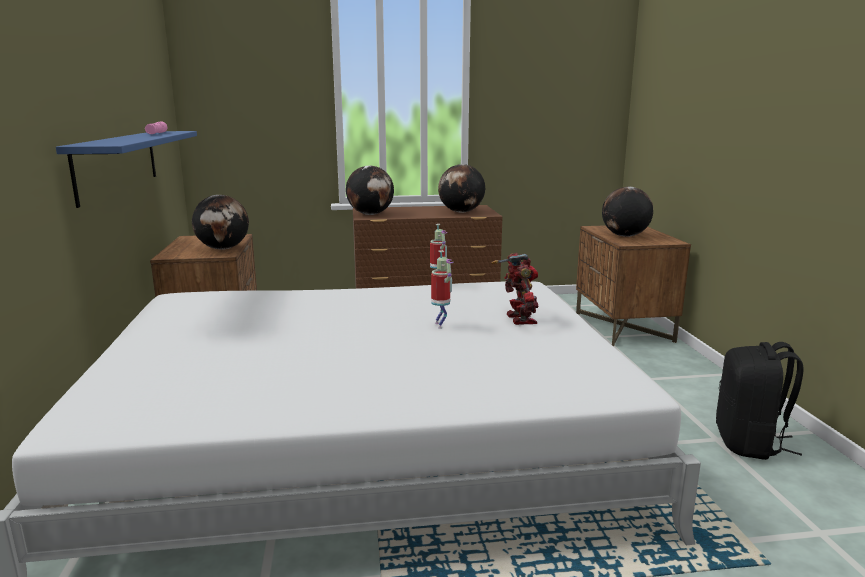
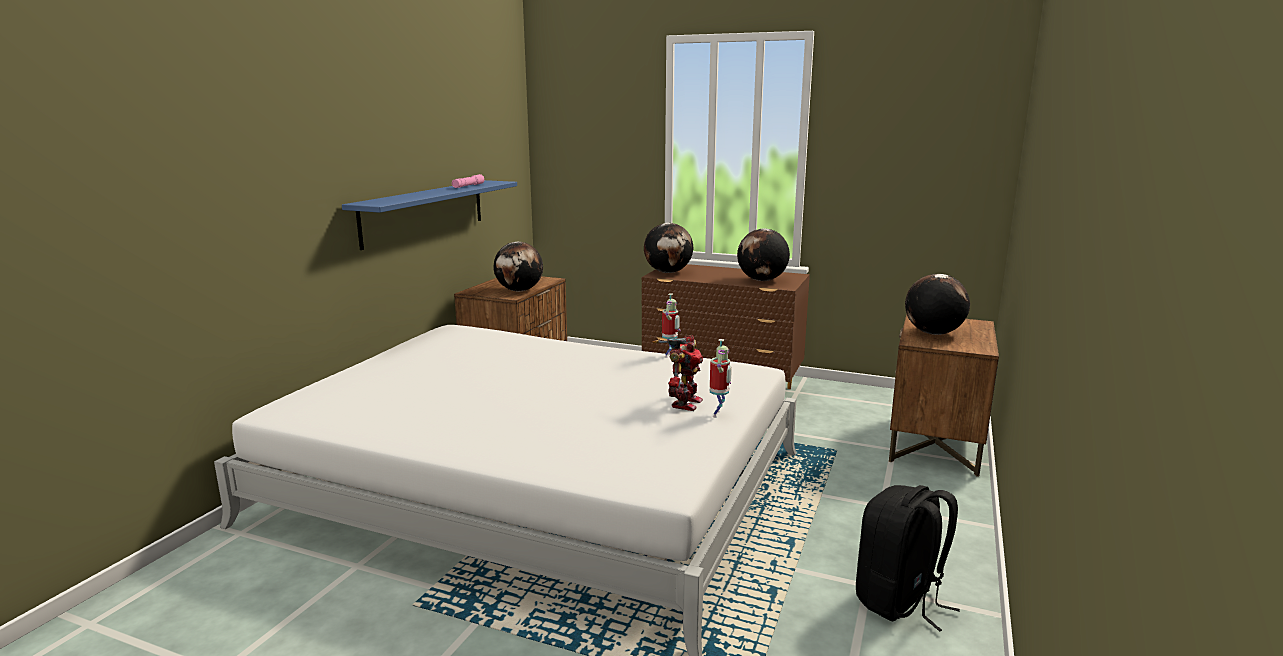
camera: 30 degrees right, 0 degrees up
toy robot [431,250,454,329] -> toy robot moved to [710,339,732,418]

